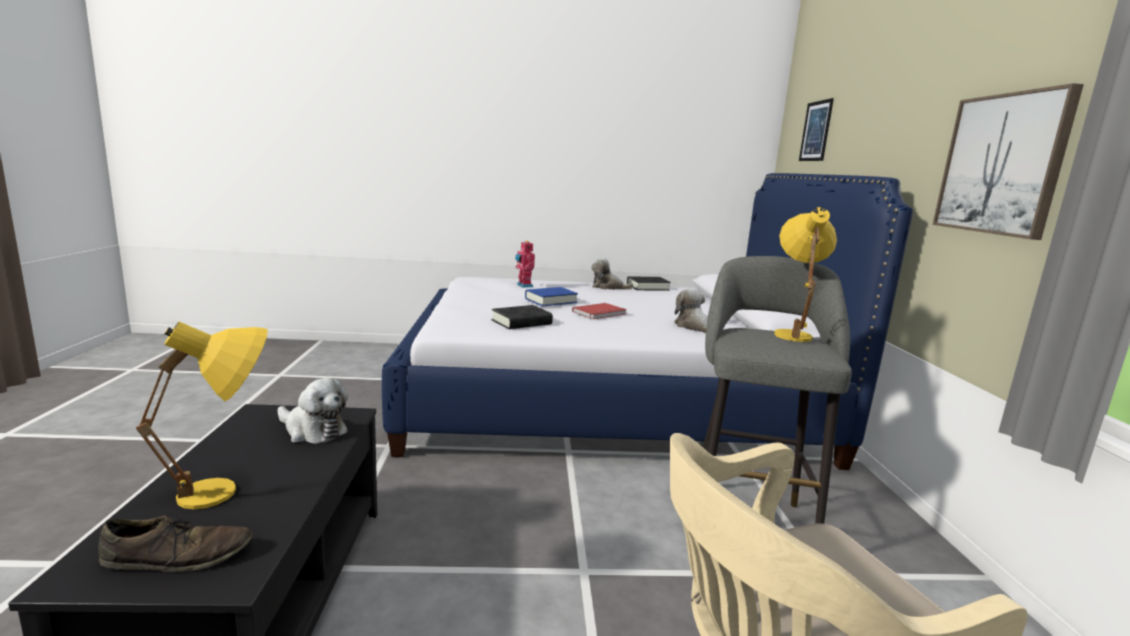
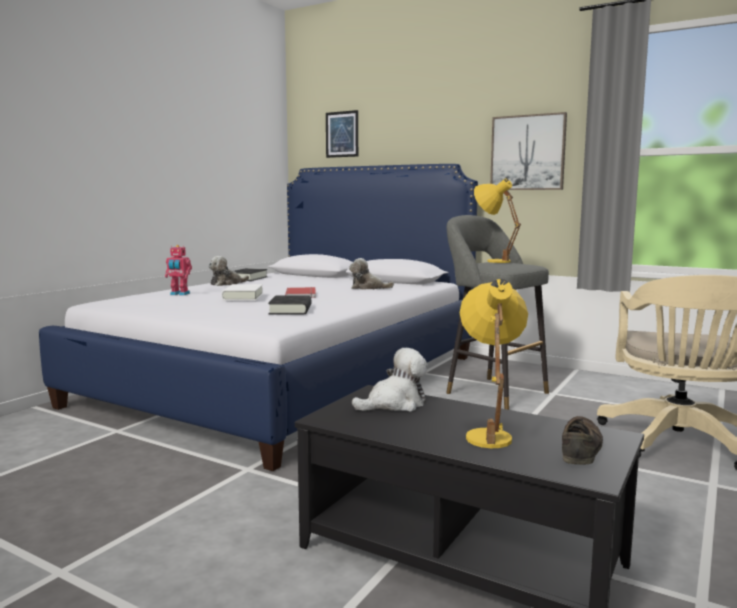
camera: 55 degrees left, 5 degrees down
blue book [525,287,578,306] -> white book [221,284,263,301]

